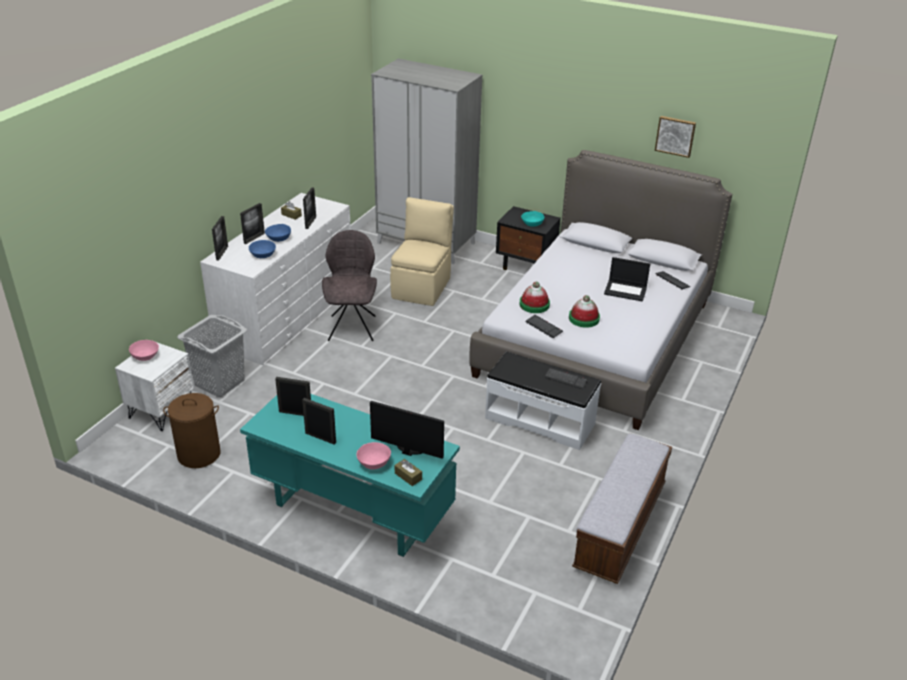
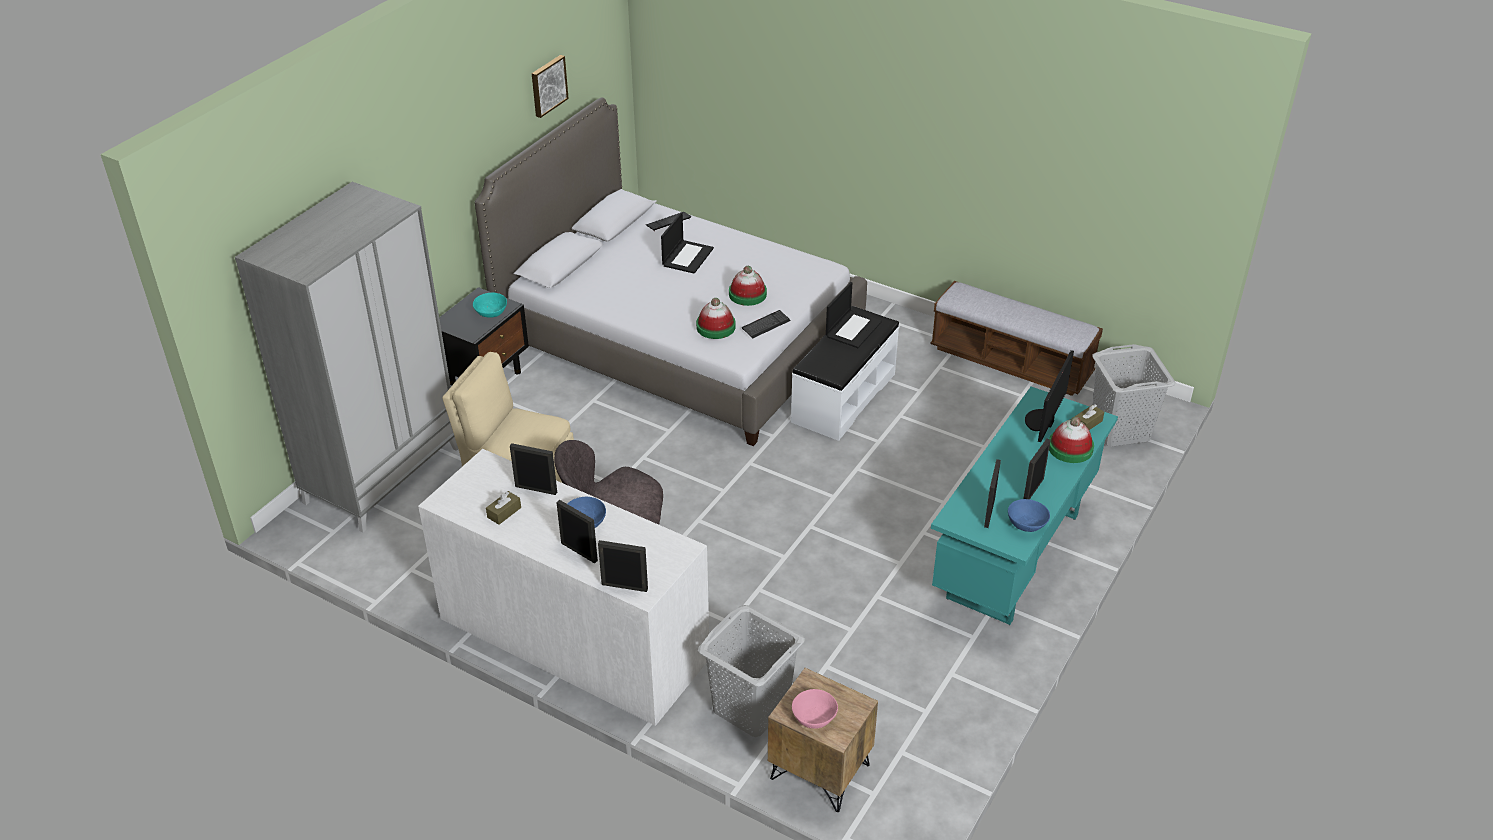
camera: 85 degrees left, 5 degrees up
white nightstand [115,342,194,431] -> brown nightstand [768,668,878,812]
brown laundry basket [163,393,220,468] -> none
blue bowl [249,240,276,258] -> blue bowl moved to [1008,499,1050,532]
pink bowl [357,442,391,470] -> hat [1049,417,1094,463]
keyboard [544,368,588,389] -> laptop [826,282,882,348]
none -> grey laundry basket [1092,344,1175,447]

